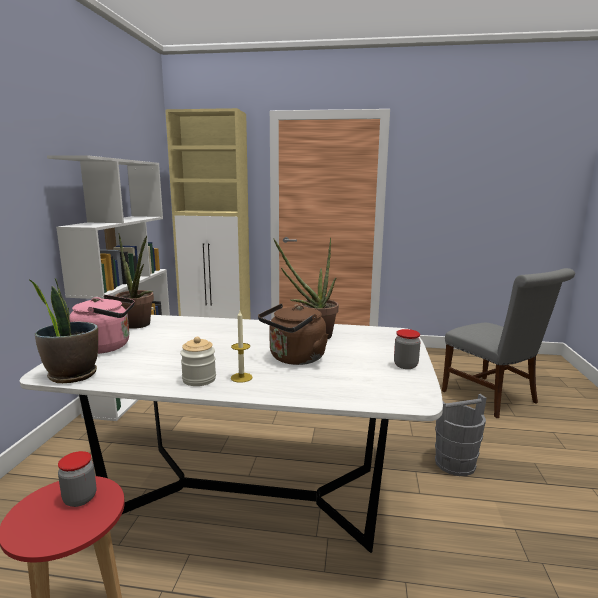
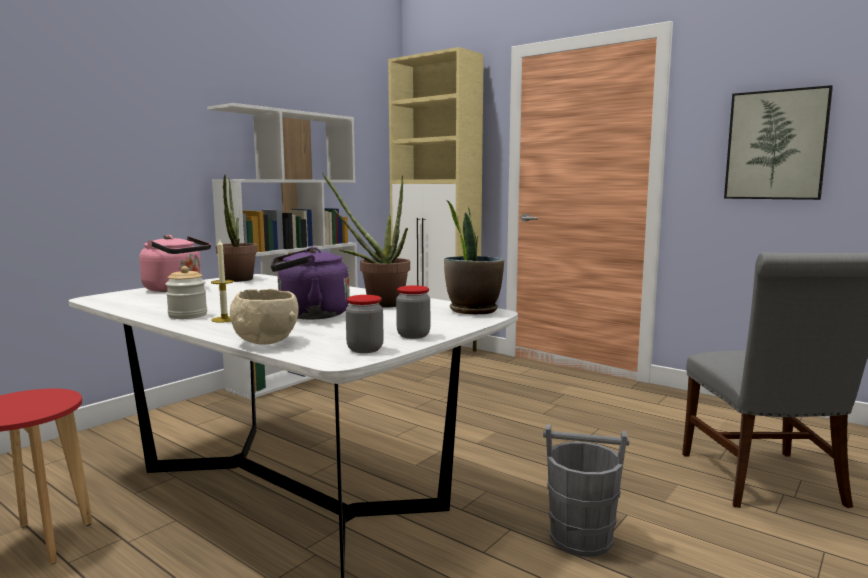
camera: 30 degrees right, 5 degrees down
potted plant [28,278,98,383] -> potted plant moved to [444,201,504,314]
jar [58,451,96,507] -> jar moved to [346,295,384,353]
brown kettle [258,304,329,365] -> purple kettle [271,247,350,320]
none -> beige bowl [230,289,299,345]
none -> picture [724,85,833,200]

